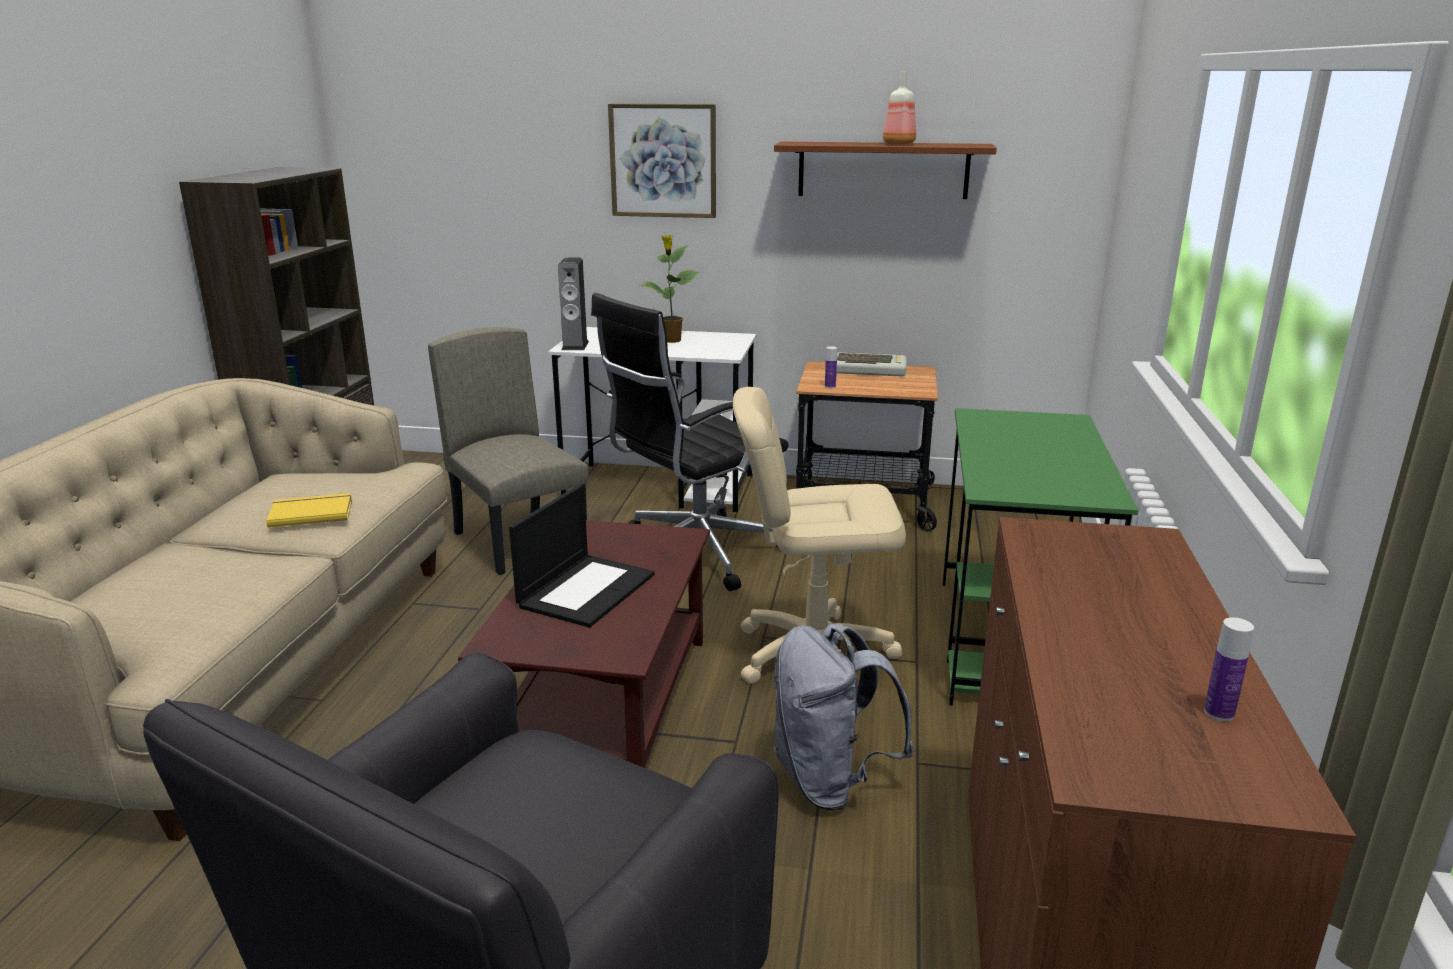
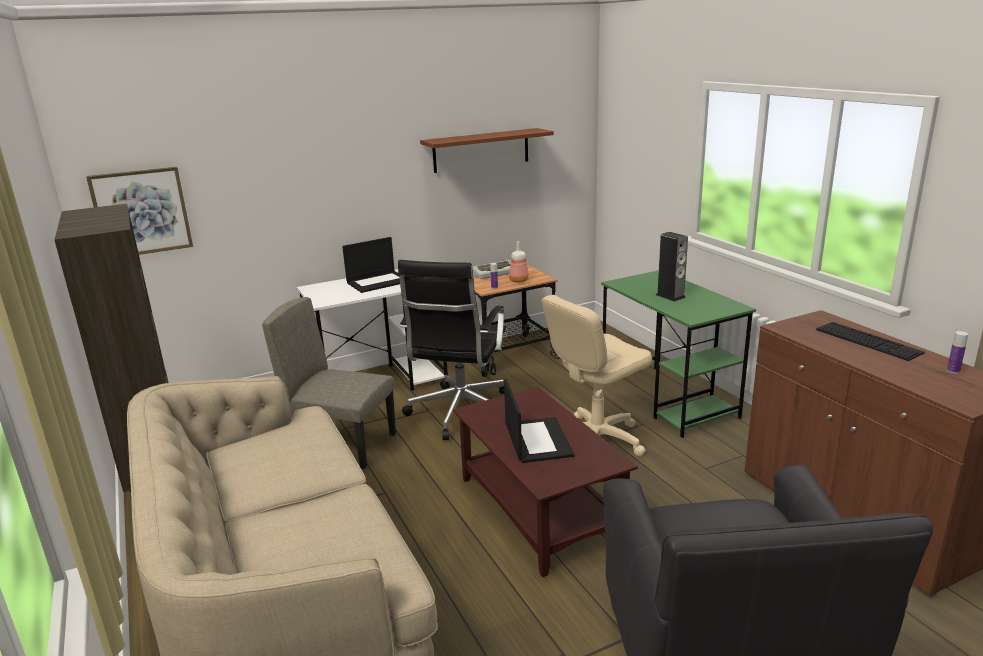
camera: 35 degrees left, 0 degrees up
yellow book [266,493,352,528] -> none
speaker [558,257,589,350] -> speaker moved to [656,232,688,302]
picture [608,104,716,218] -> picture moved to [86,167,193,255]
potted plant [639,235,700,343] -> laptop [342,237,400,293]
grey backpack [773,624,914,810] -> none
bottle [883,71,916,145] -> bottle moved to [509,241,529,283]
none -> keyboard [816,322,925,361]

